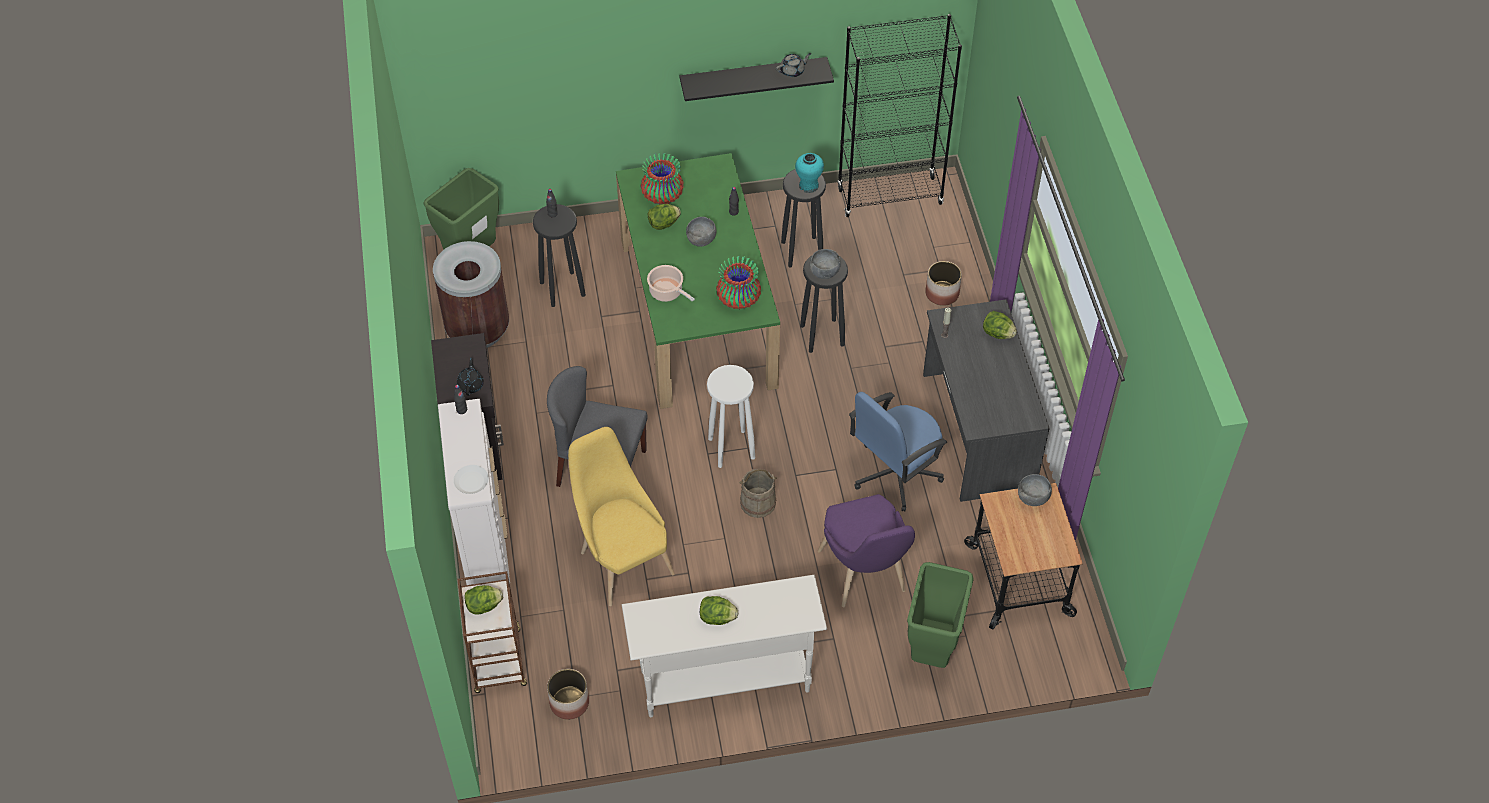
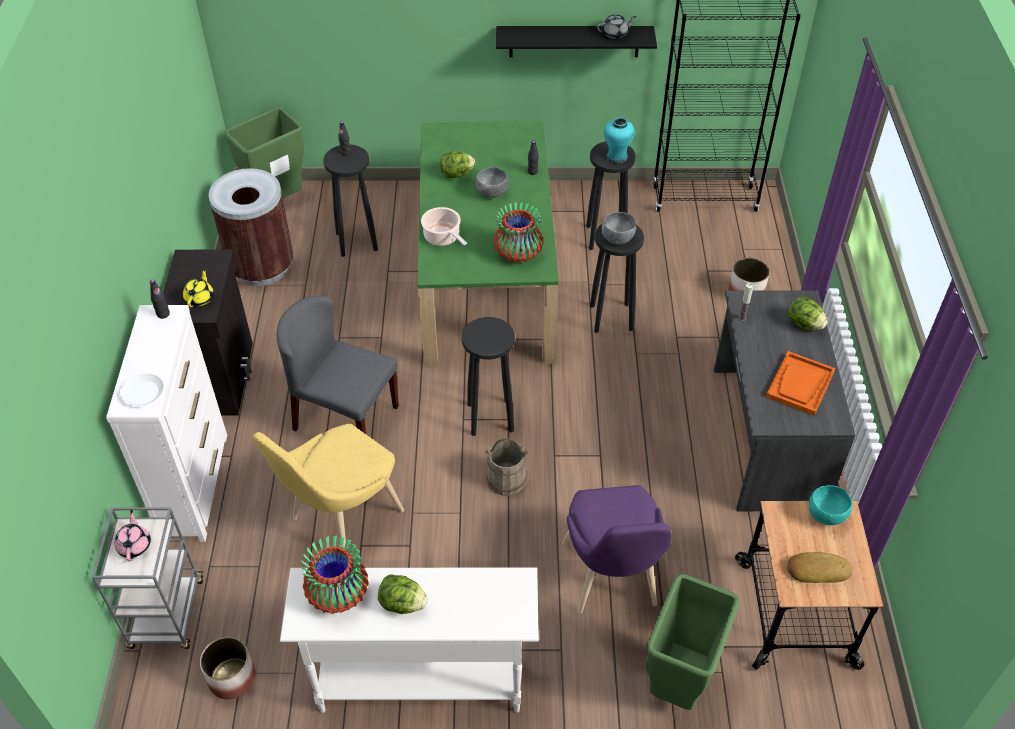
camera: 10 degrees right, 5 degrees down
black teapot [457,357,484,396] -> yellow teapot [183,268,214,307]
brown cart [458,571,527,693] -> grey cart [92,507,204,649]
lettuce [464,585,503,615] -> pink teapot [114,510,151,562]
yellow chair [568,427,675,606] -> yellow chair turned 120 degrees counterclockwise [253,424,404,548]
vase [641,153,684,204] -> vase moved to [301,535,369,614]
white stool [707,365,755,468] -> black stool [462,317,515,436]
blue office chair [849,392,947,512] -> none
grey bowl [1018,474,1052,506] -> turquoise bowl [809,485,852,525]
none -> orange tray [766,351,835,416]
none -> bread [787,552,853,583]

